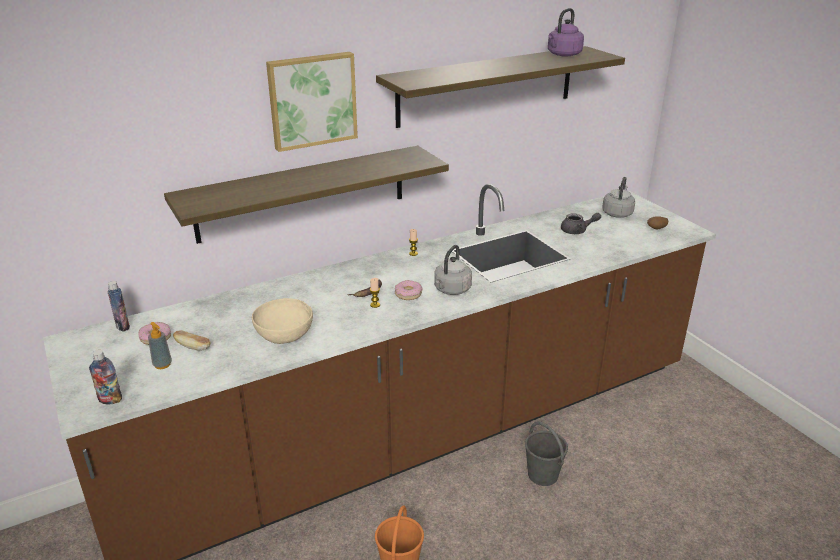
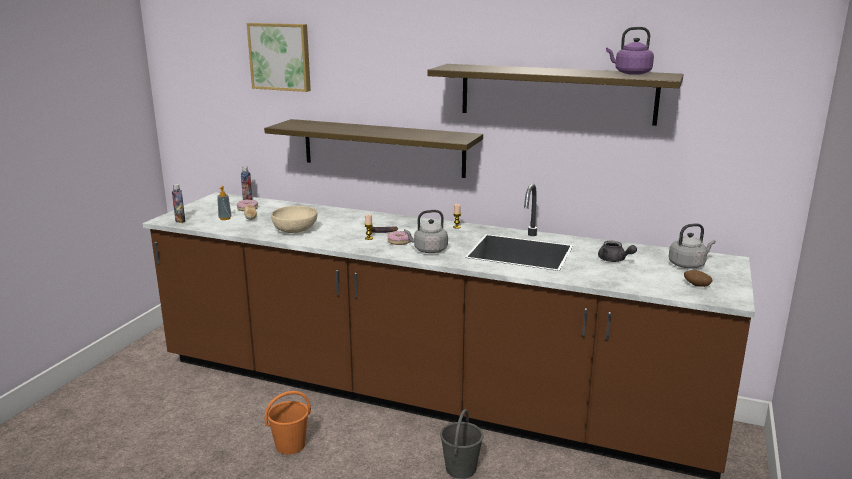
camera: 50 degrees right, 10 degrees down
picture [266,52,358,152] -> picture moved to [247,23,311,92]

